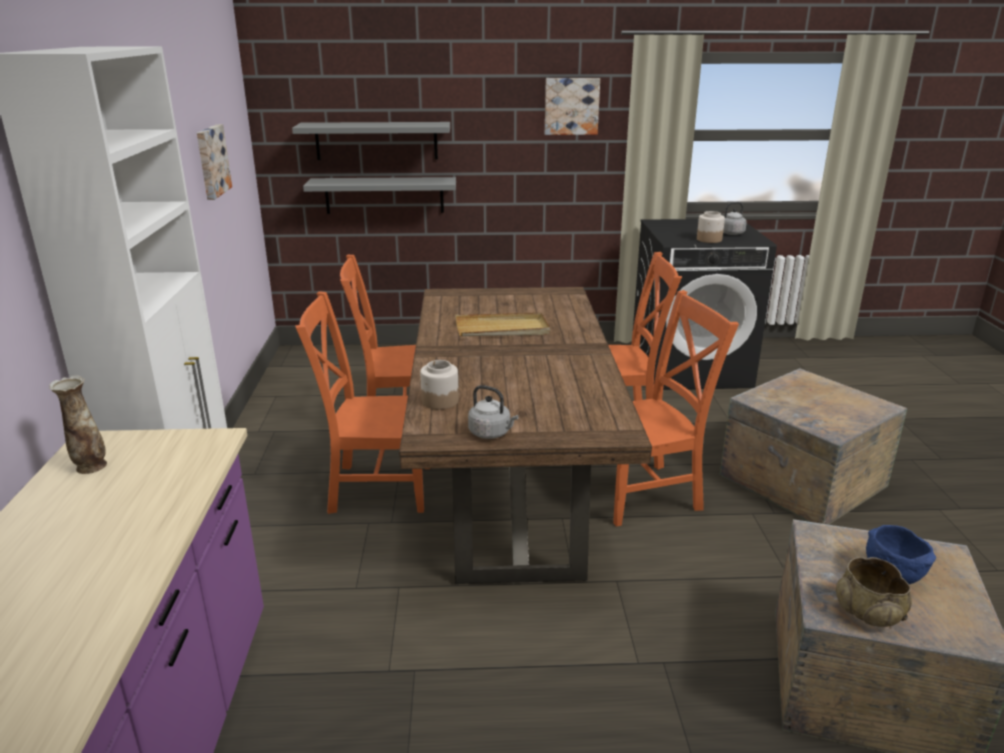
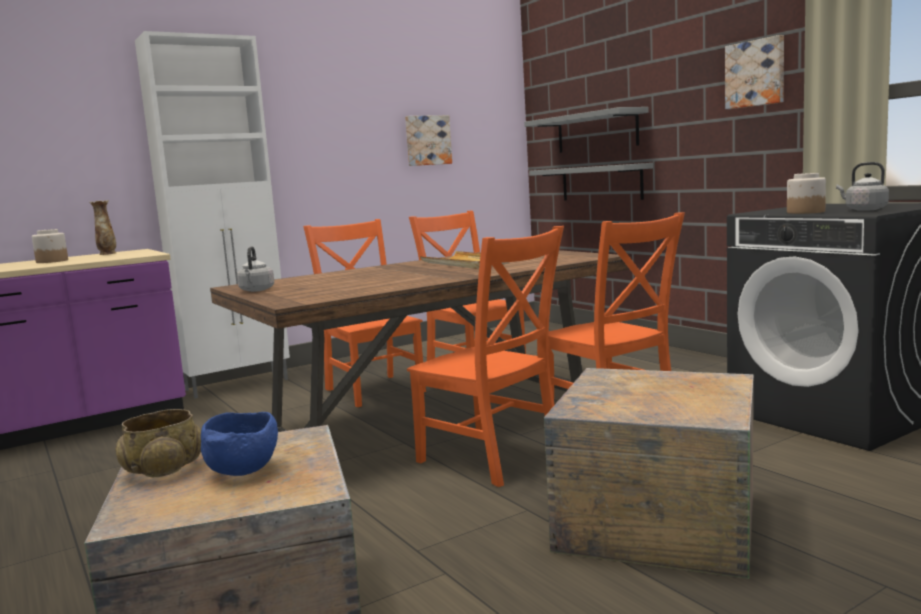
camera: 60 degrees right, 15 degrees down
jar [420,360,459,410] -> jar moved to [32,229,68,263]

